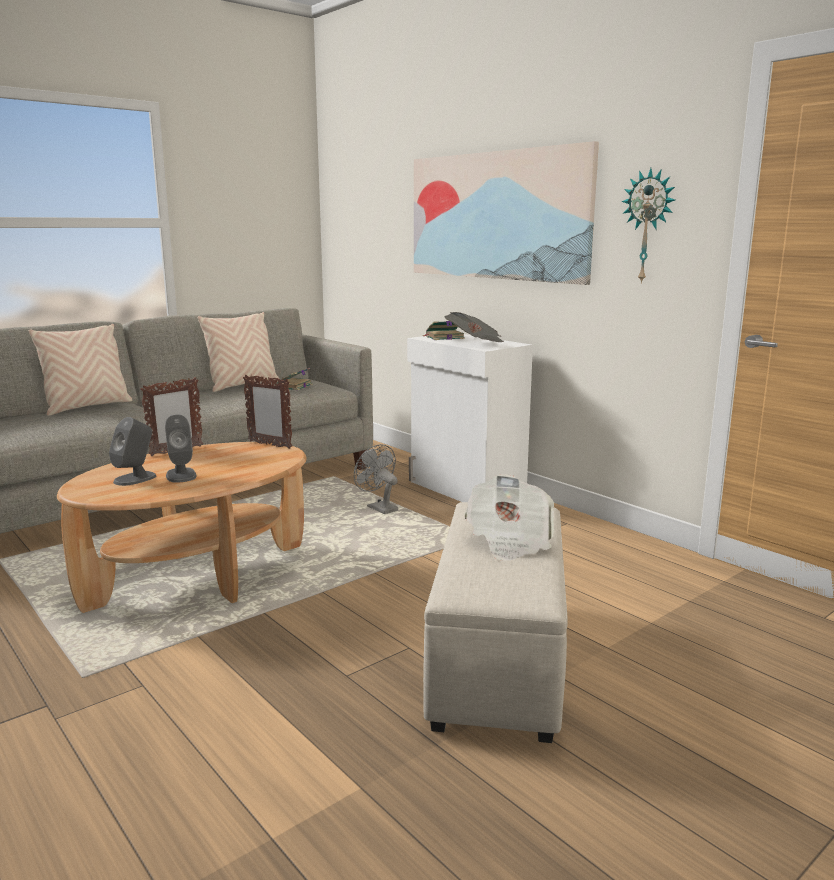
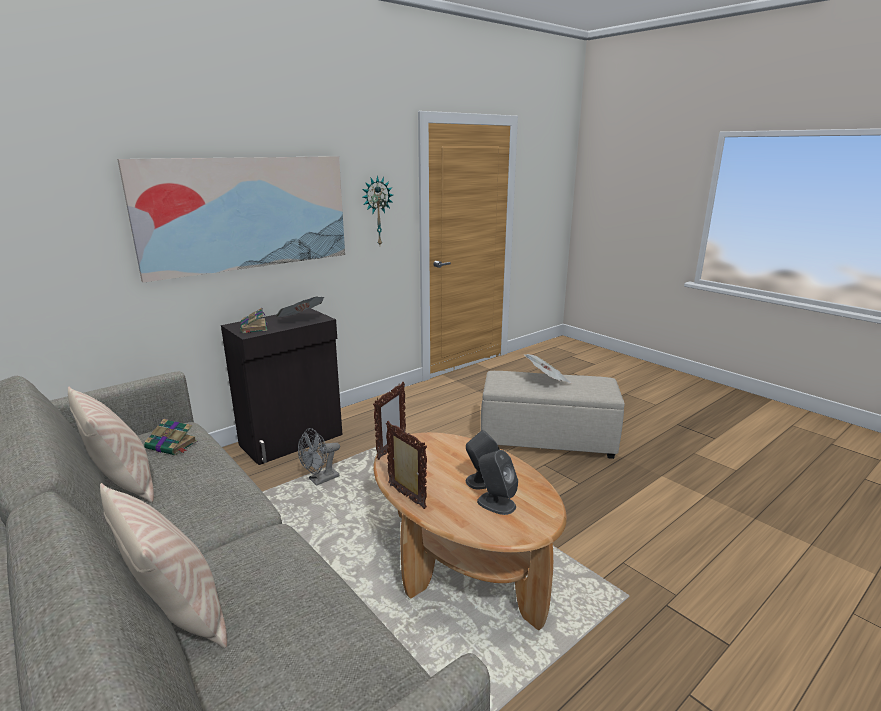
camera: 90 degrees left, 5 degrees up
white cabinet [407,334,533,502] -> black cabinet [221,308,342,465]

